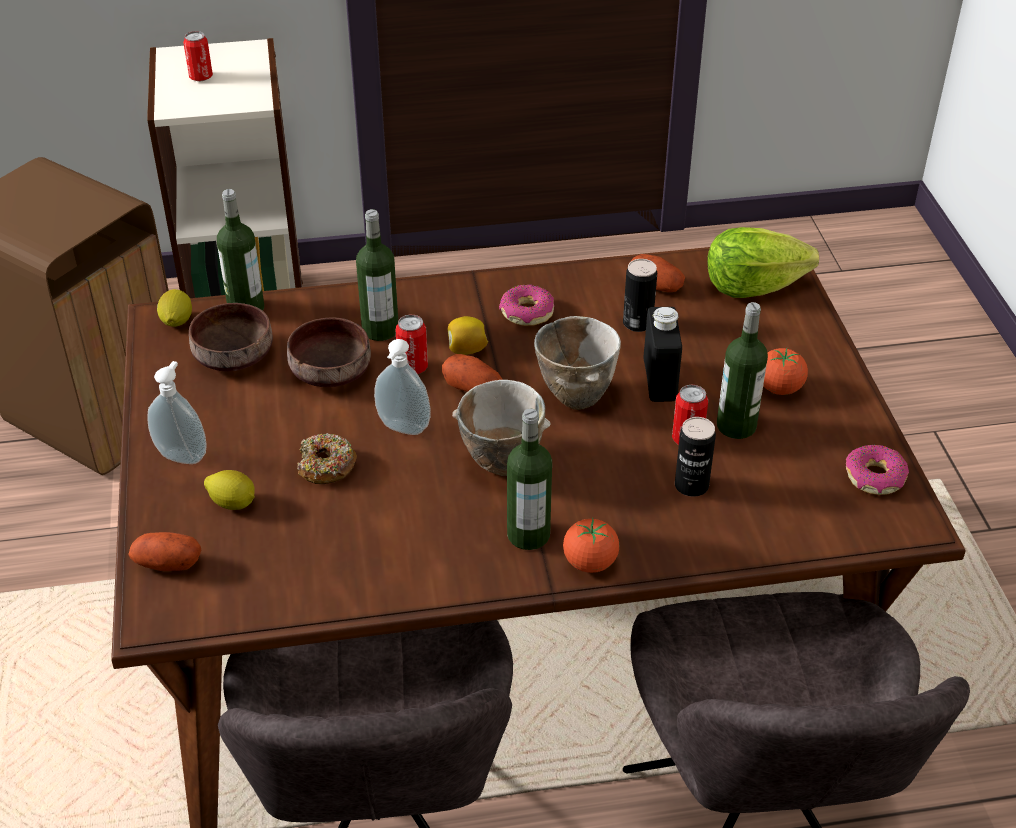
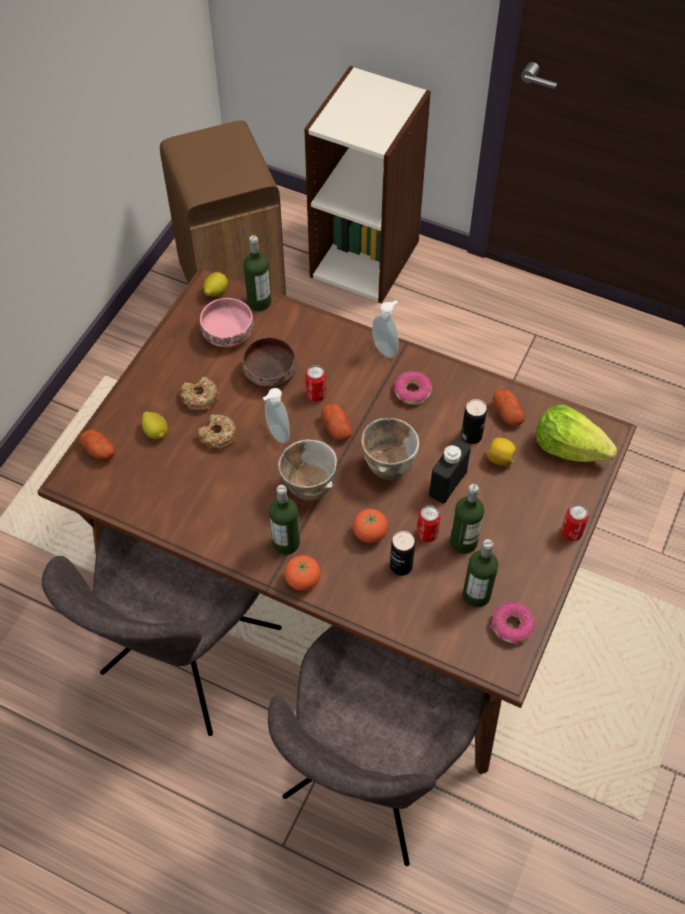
camera: 35 degrees right, 15 degrees up
soap dispenser [147,361,207,464] -> soap dispenser moved to [372,300,398,358]
can [183,31,213,81] -> can moved to [561,504,589,541]
brown bowl [189,303,273,371] -> pink bowl [200,298,254,347]
bottle [356,209,398,341] -> bottle moved to [463,539,498,607]
lemon [448,316,488,355] -> lemon moved to [487,438,516,466]
tomato [763,348,808,395] -> tomato moved to [353,509,388,543]
none -> donut [181,377,219,411]

